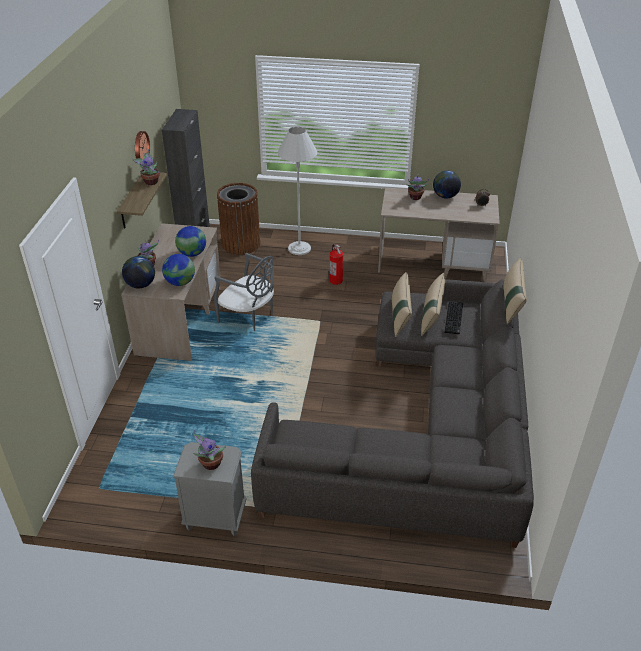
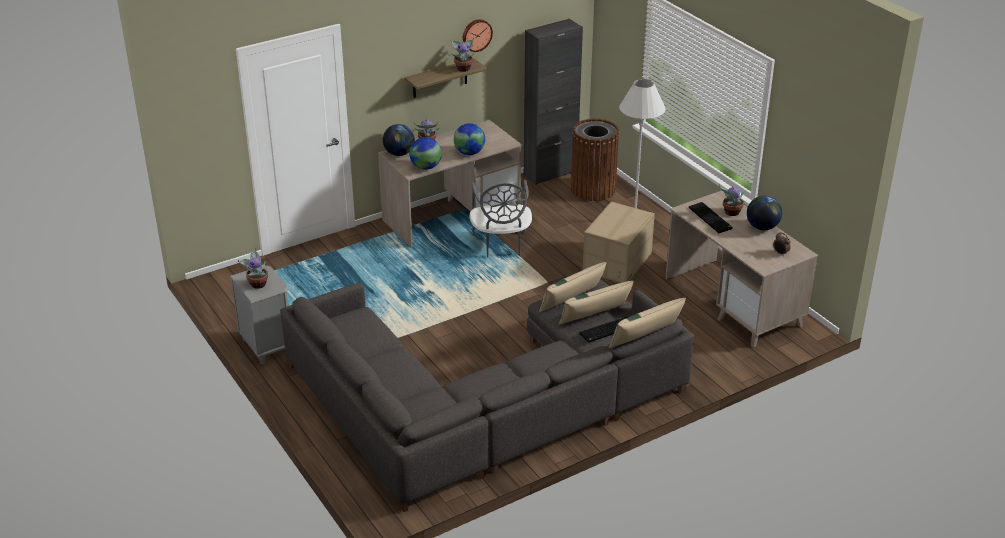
camera: 50 degrees right, 5 degrees down
fire extinguisher [329,244,343,285] -> cardboard box [583,202,655,283]
none -> keyboard [689,202,733,233]

